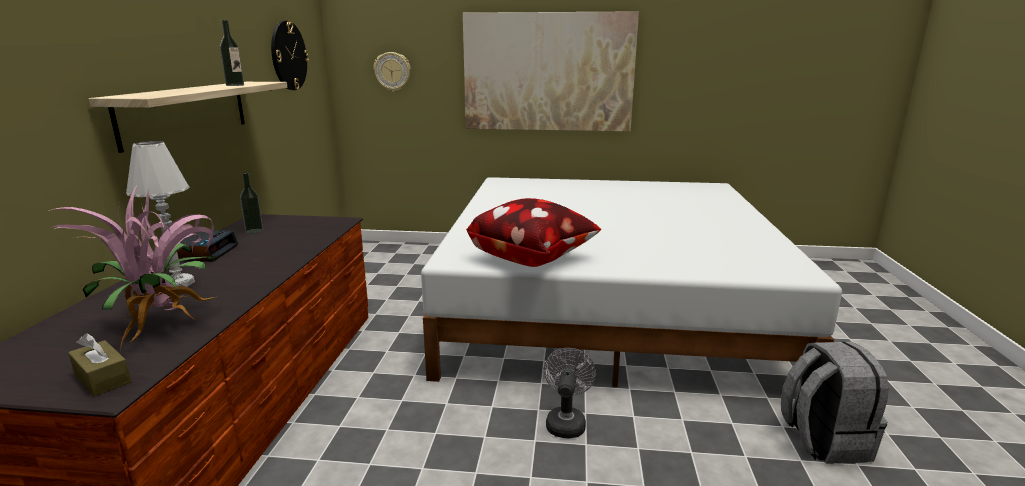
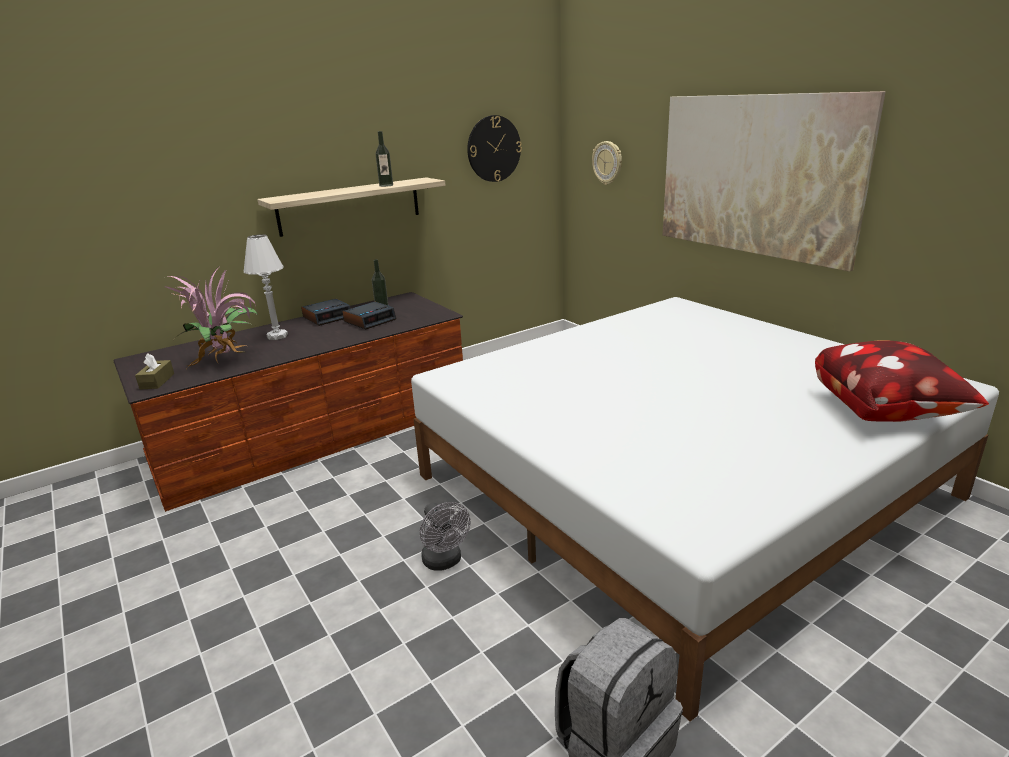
camera: 50 degrees right, 5 degrees up
pillow [466,198,601,267] -> pillow moved to [815,340,989,422]
grey fan [544,348,596,439] -> grey fan turned 90 degrees clockwise [420,502,471,571]
none -> alarm clock [343,302,396,329]

